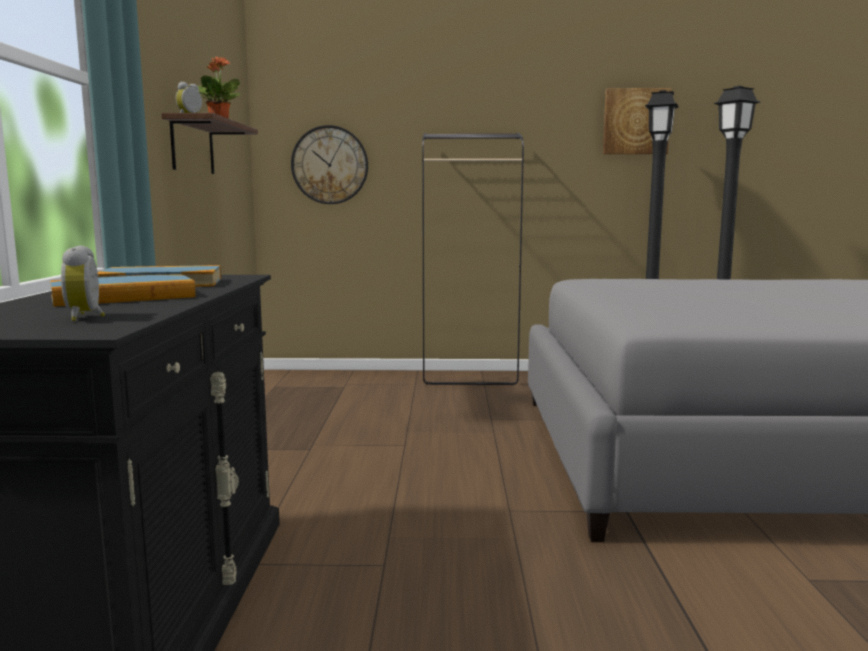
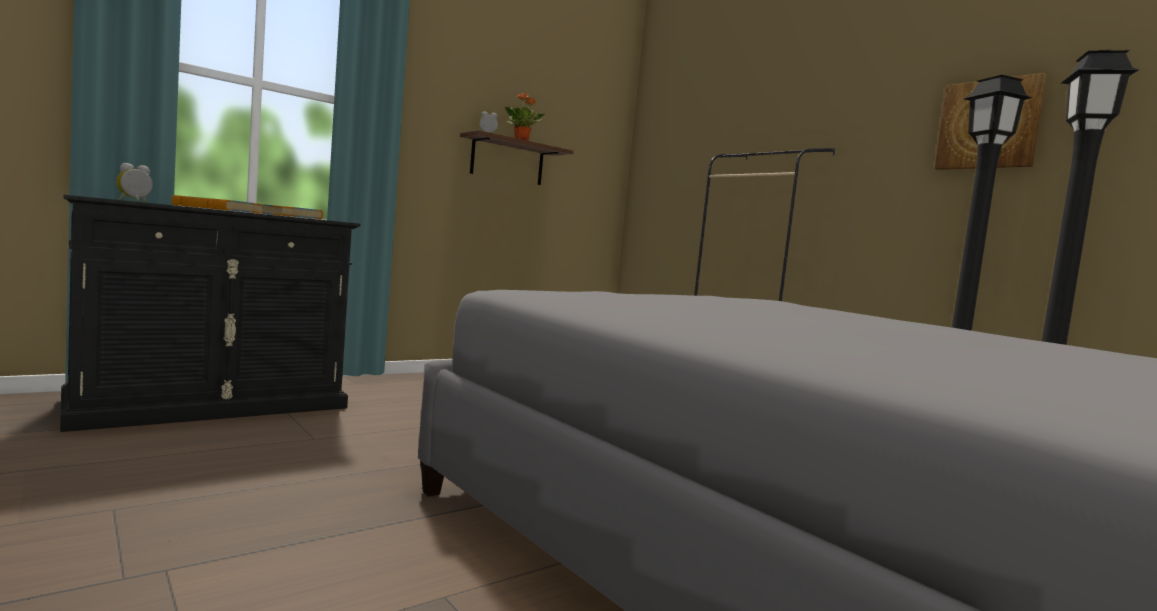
camera: 50 degrees right, 5 degrees down
wall clock [291,125,368,204] -> none

